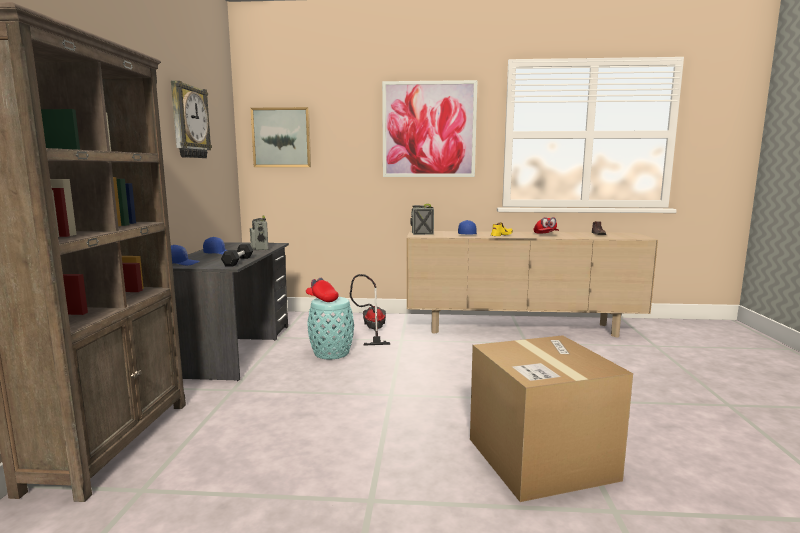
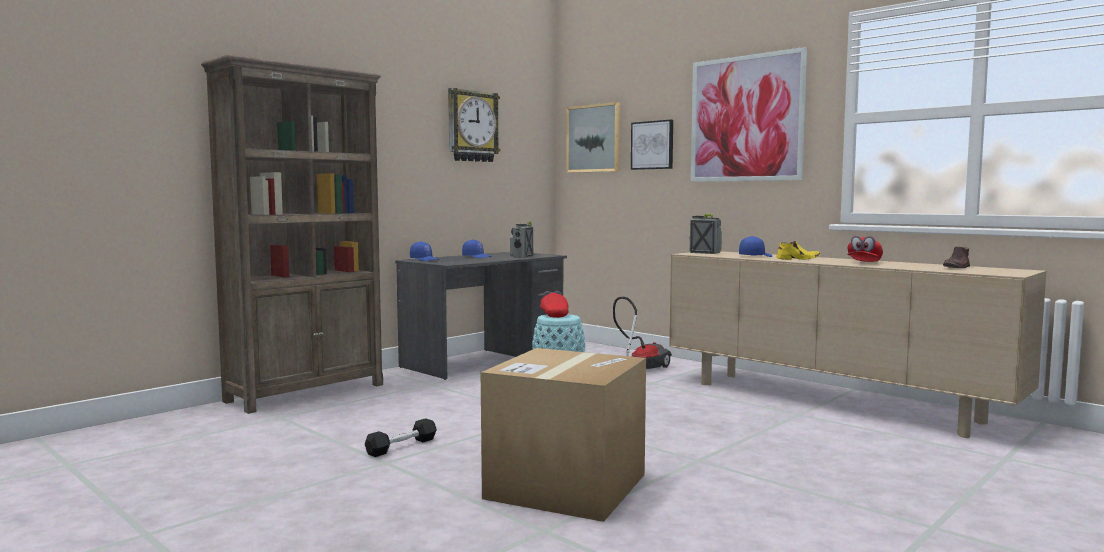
camera: 40 degrees right, 5 degrees down
black dumbbell [221,244,253,266] -> black dumbbell moved to [365,418,437,457]
none -> picture [631,120,673,170]

